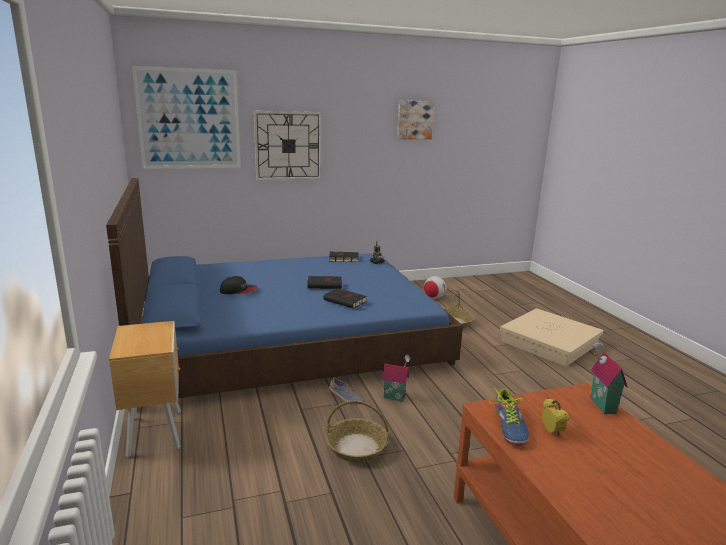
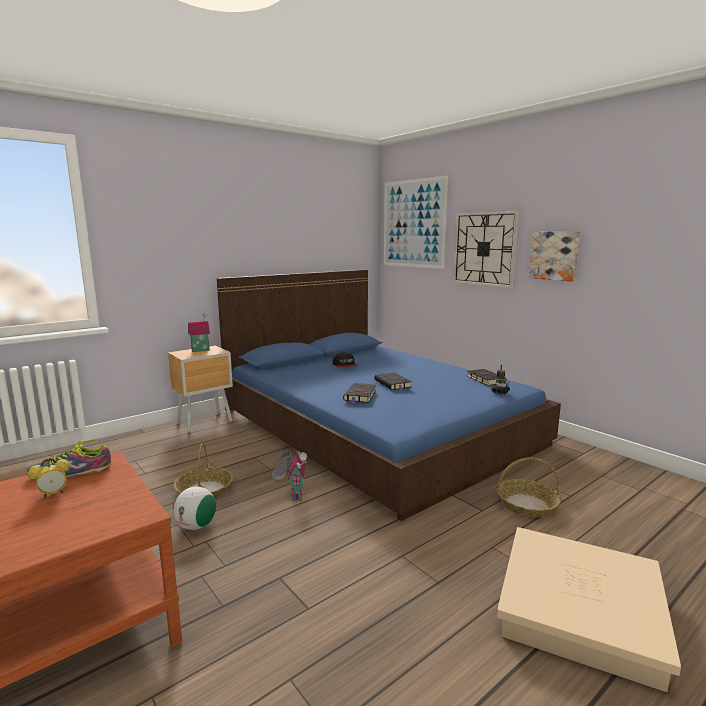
camera: 70 degrees right, 5 degrees down
picture [397,101,434,139] -> picture moved to [529,231,580,282]
football [424,276,446,299] -> football moved to [173,486,216,530]
toy house [590,341,628,414] -> toy house moved to [188,313,210,352]

